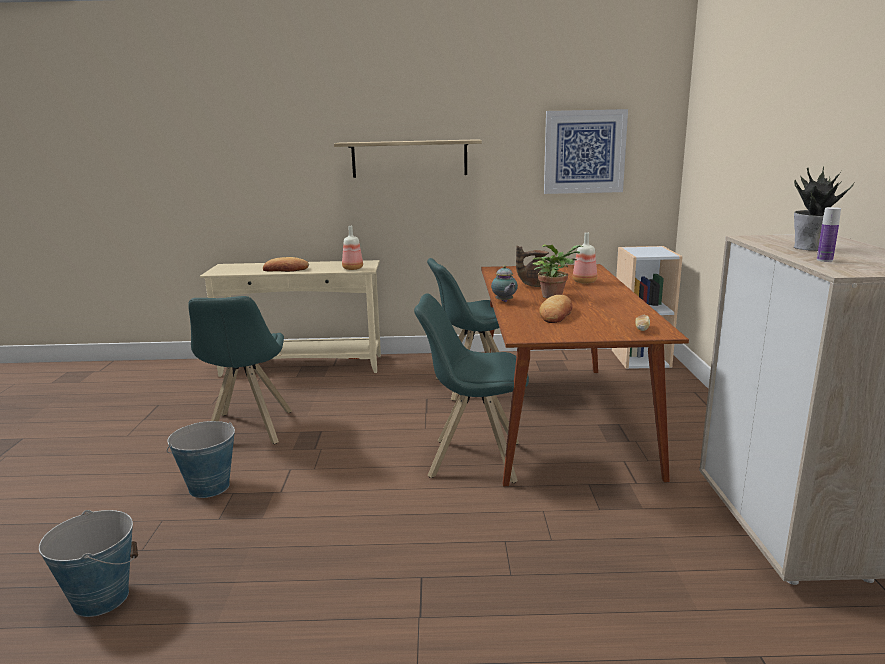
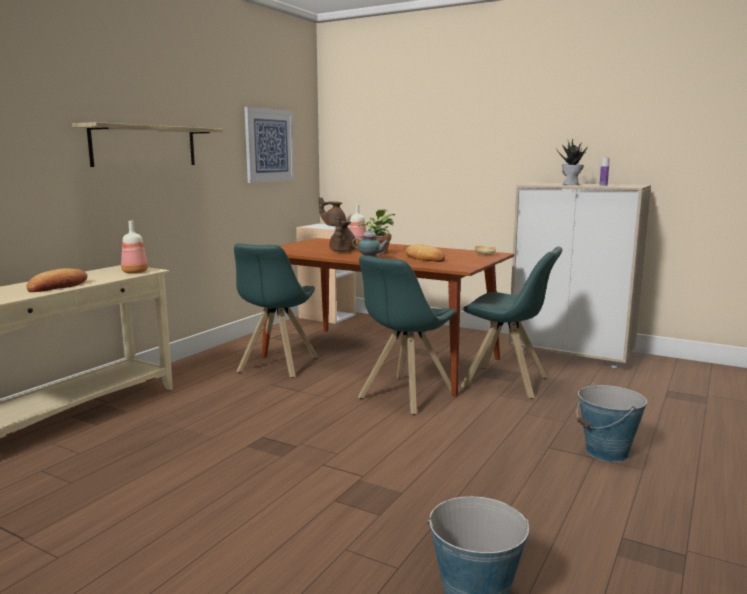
camera: 60 degrees left, 5 degrees down
bucket [167,421,235,498] -> bucket moved to [577,383,647,462]
turquoise chair [188,296,292,444] -> turquoise chair moved to [461,246,562,399]
none -> brown teapot [319,197,346,226]

